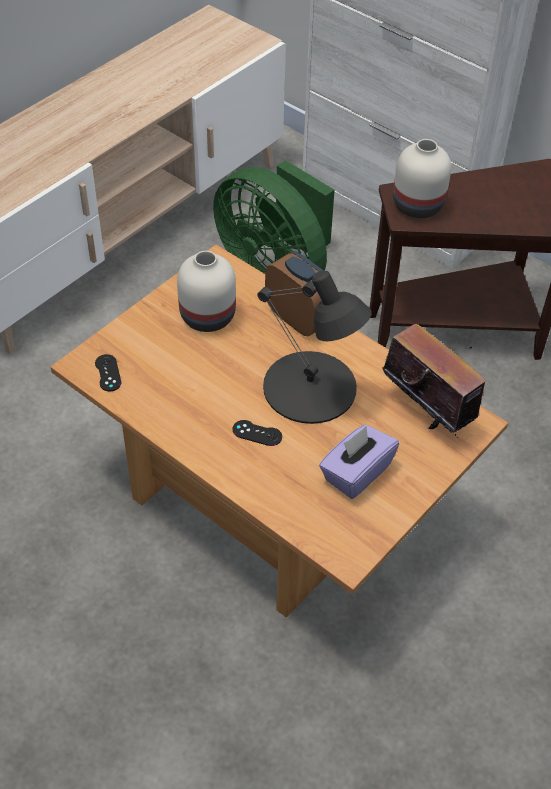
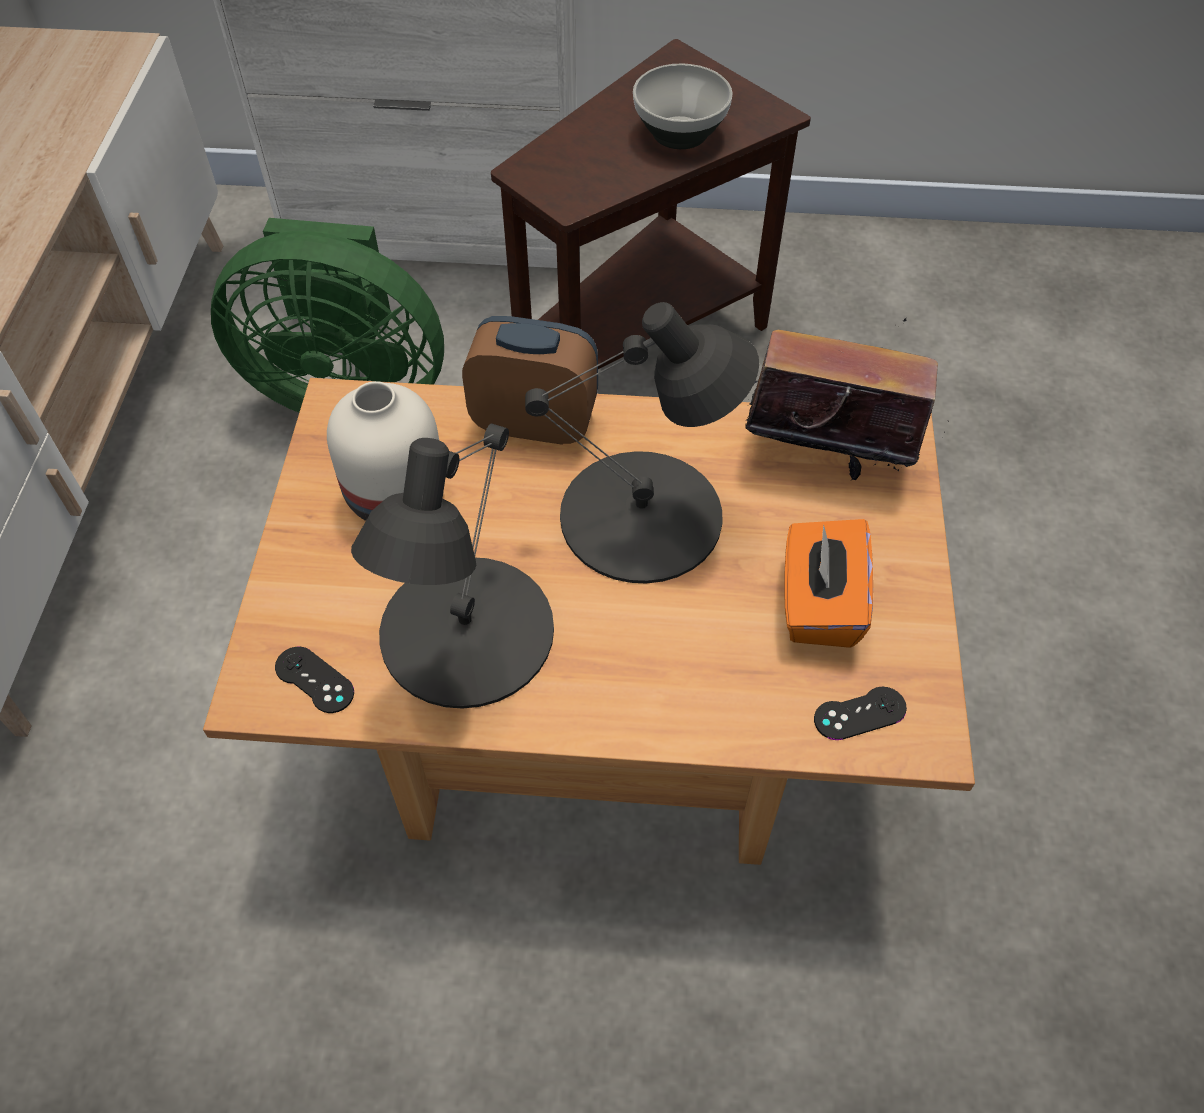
camera: 35 degrees left, 5 degrees up
black game controller [233,420,282,446] -> black game controller moved to [814,687,907,740]
purple tissue box [319,424,399,499] -> orange tissue box [784,519,873,648]
white vase [393,139,451,218] -> none
none -> black table lamp [351,423,554,709]
none -> bowl [633,63,733,149]

